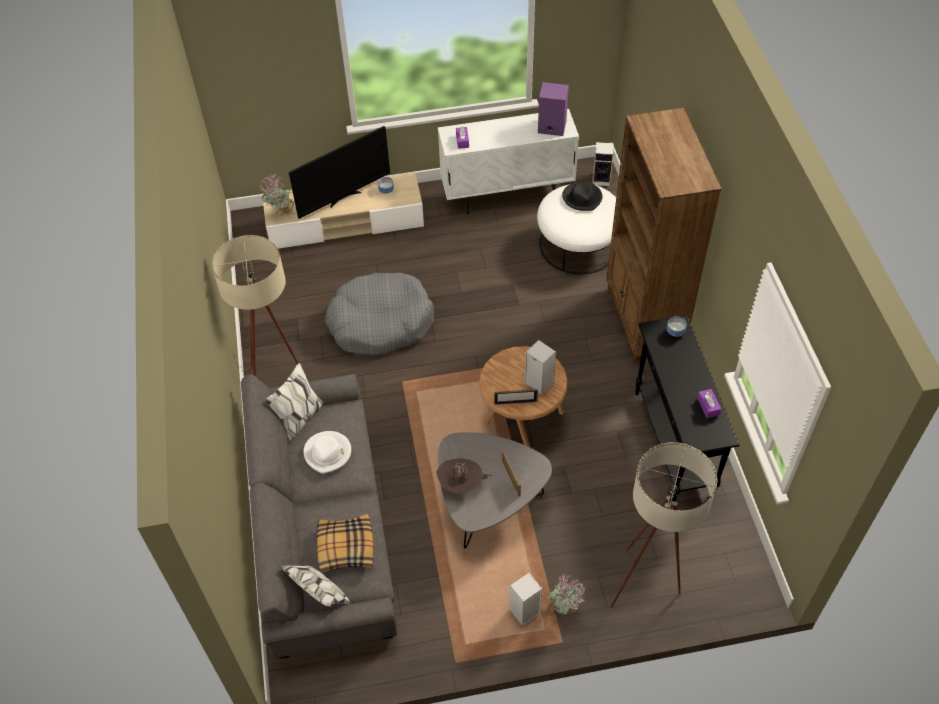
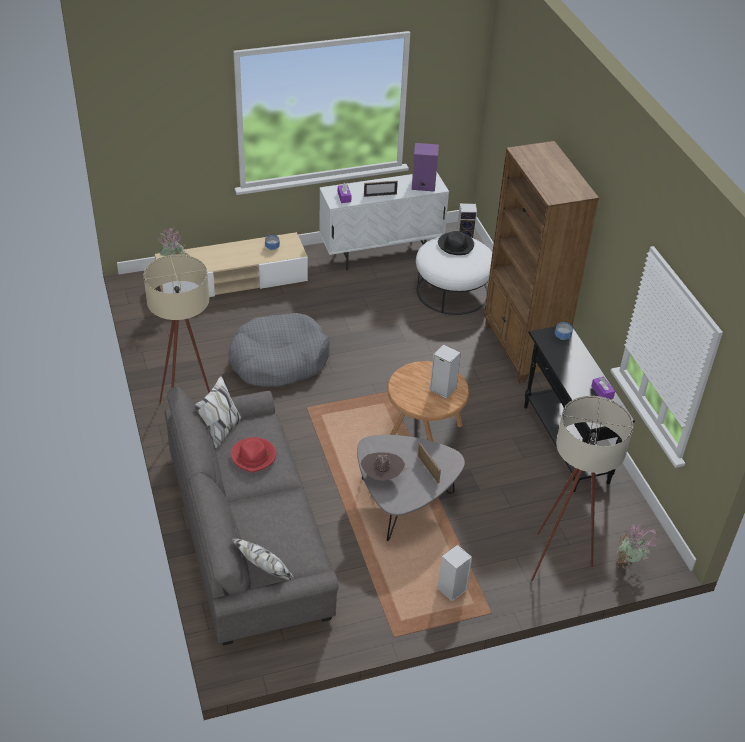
camera: 10 degrees left, 10 degrees down
television [289,126,390,219] -> none
white hat [304,431,351,473] -> red hat [231,437,276,473]
pillow [317,514,374,574] -> none
picture frame [494,389,538,405] -> picture frame moved to [364,181,398,197]
potted plant [546,573,585,614] -> potted plant moved to [616,522,658,569]

